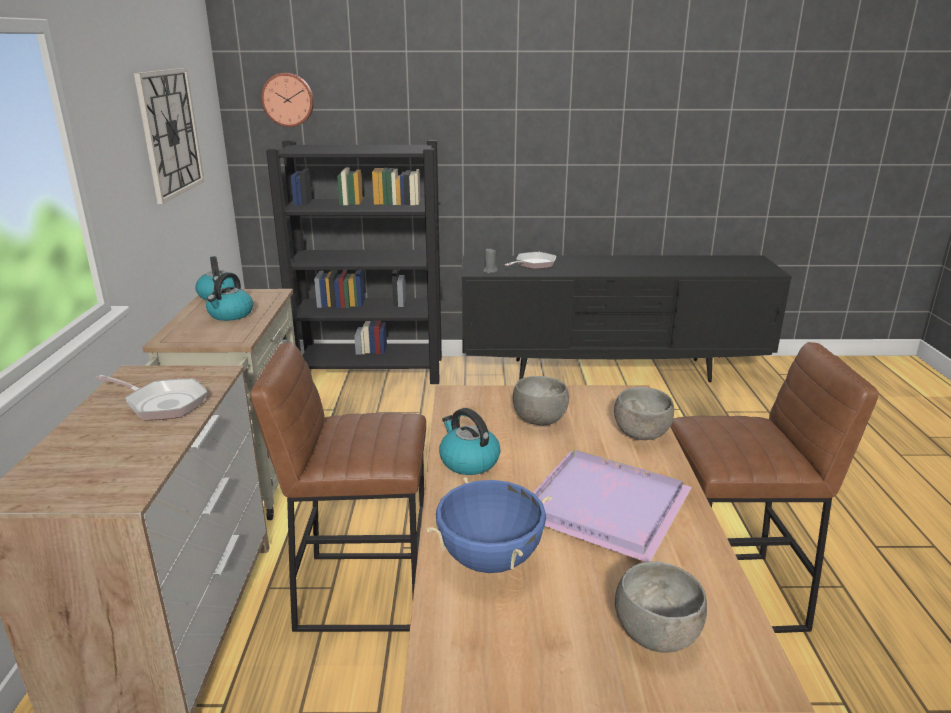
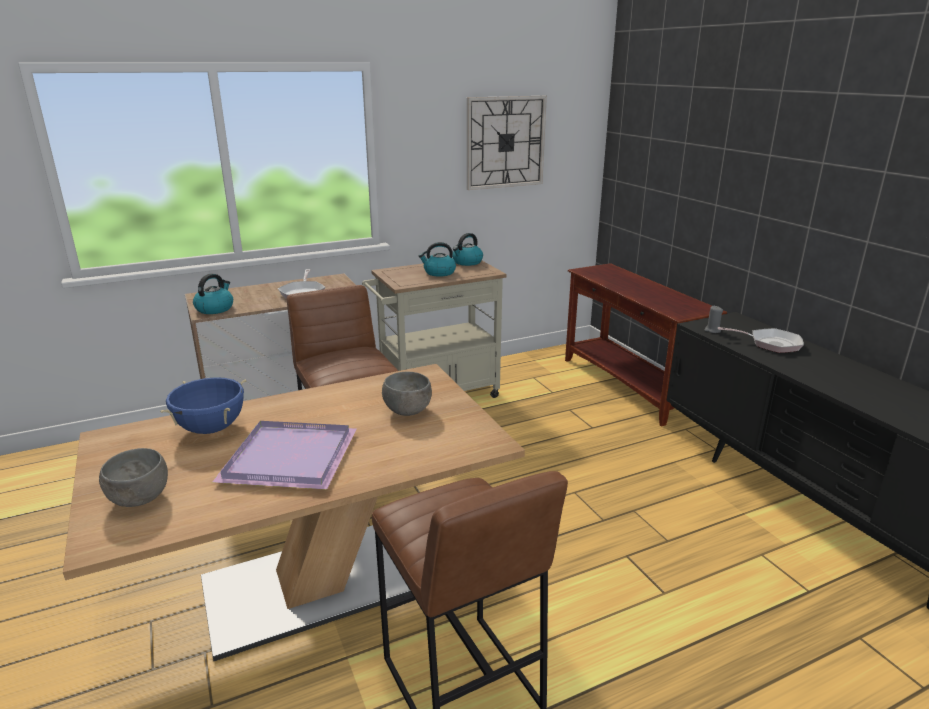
camera: 65 degrees right, 0 degrees up
wall clock [261,73,314,127] -> none
black bookcase [266,140,442,384] -> brown console table [565,263,727,427]
kettle [439,408,501,475] -> kettle moved to [193,274,233,314]
grey bowl [614,387,674,440] -> none

